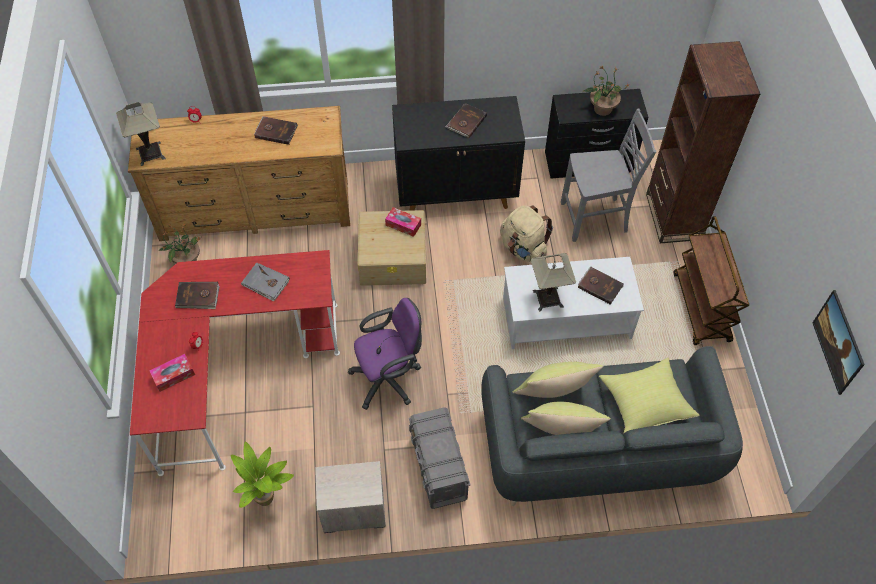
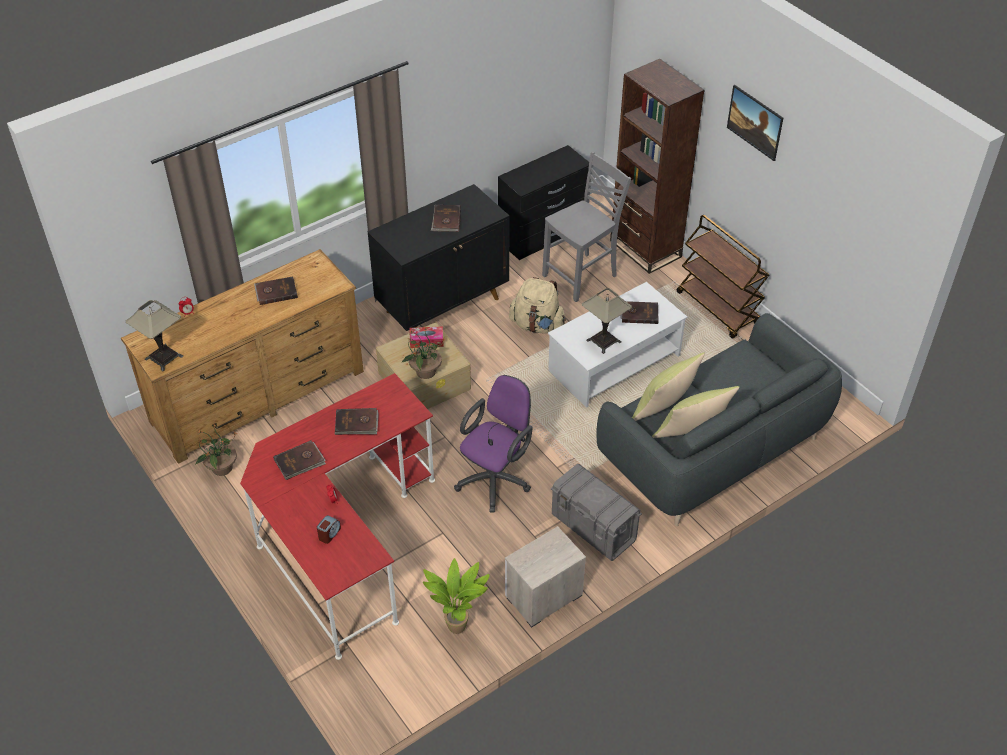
camera: 30 degrees left, 10 degrees down
tissue box [149,354,195,392] -> alarm clock [317,515,341,544]
grey book [241,262,290,302] -> brown book [335,408,379,435]
potted plant [582,66,630,116] -> potted plant moved to [401,326,445,379]
yellow pillow [599,358,700,434] -> none
picture [813,290,865,395] -> picture moved to [727,85,783,161]

